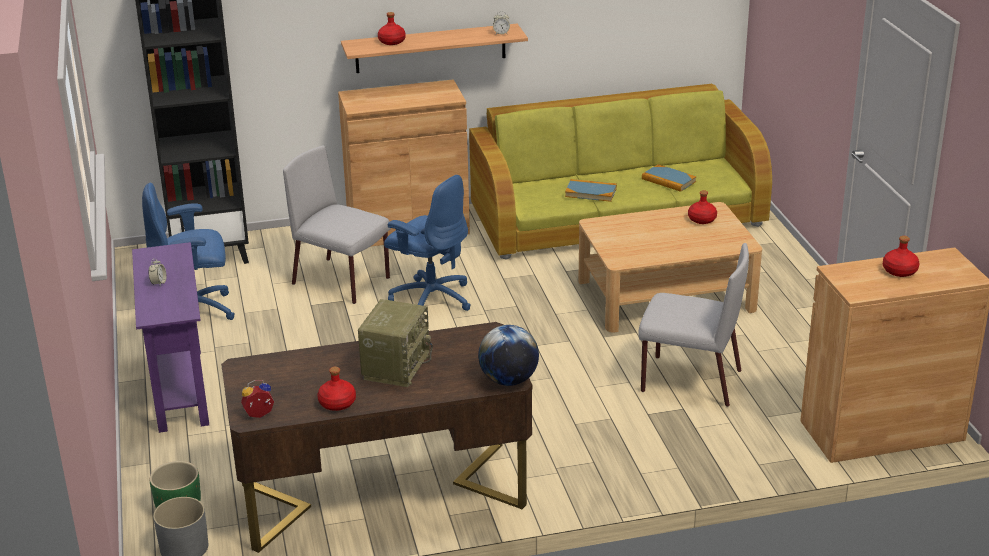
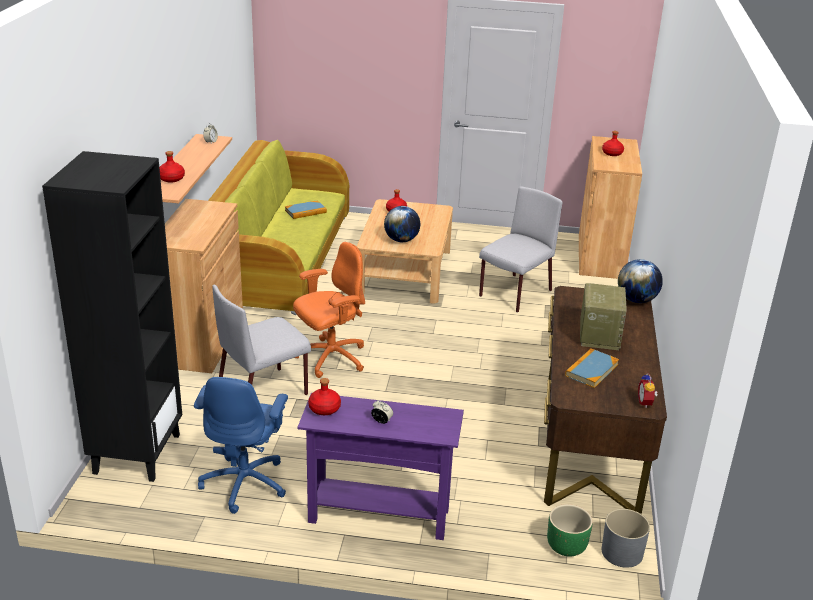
camera: 70 degrees left, 0 degrees up
red bottle [317,367,356,411] -> red bottle moved to [308,378,341,415]
radio [358,299,433,387] -> radio turned 60 degrees clockwise [580,283,627,350]
blue office chair [384,175,471,311] -> orange office chair [293,242,365,378]
book [565,179,617,202] -> book moved to [565,348,619,388]
none -> globe [384,206,420,242]

